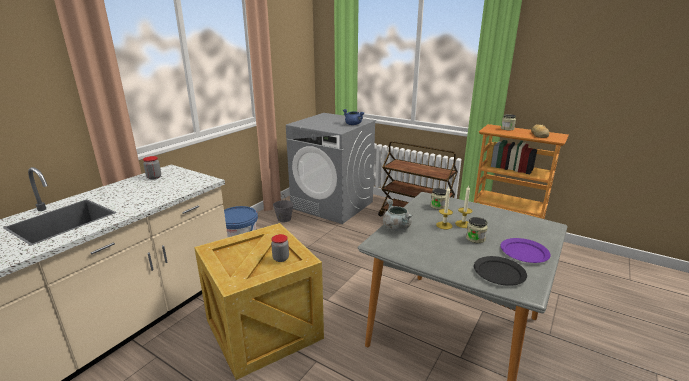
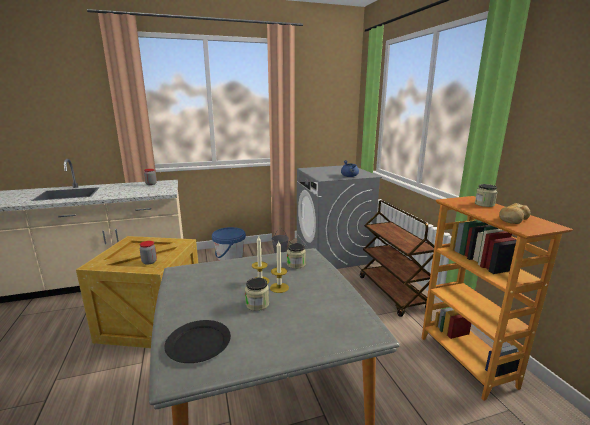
camera: 40 degrees right, 5 degrees down
grey cooking pot [383,199,413,231] -> none
purple plate [500,238,551,263] -> none

